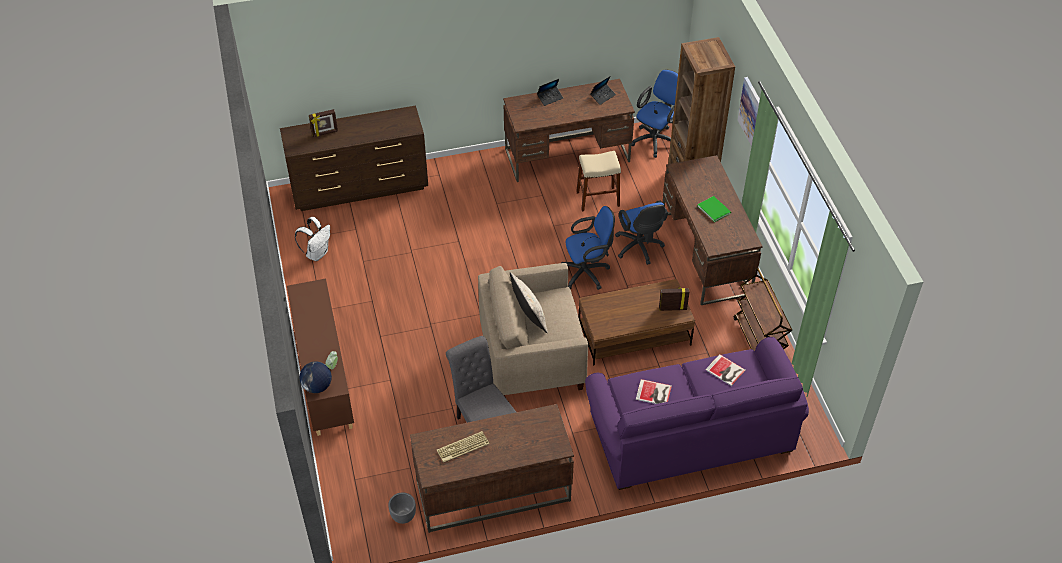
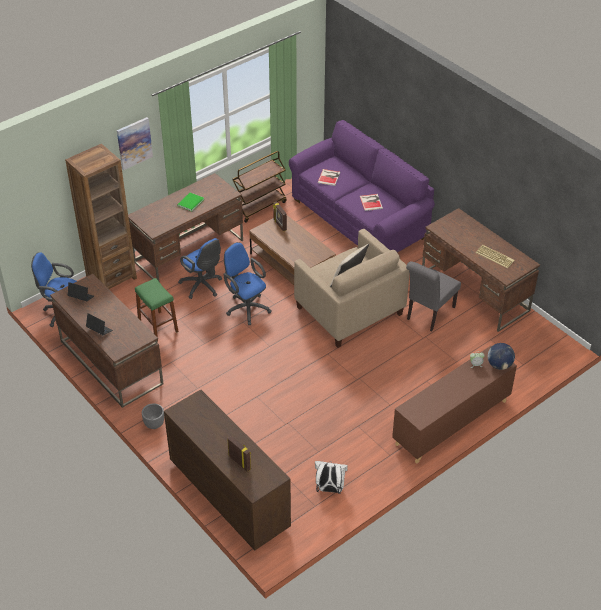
camera: 115 degrees left, 5 degrees down
grey planter [388,492,416,524] -> grey planter moved to [142,403,164,429]
beige stool [576,151,621,211] -> green stool [135,278,178,342]
blue office chair [615,200,668,265] -> blue office chair turned 90 degrees clockwise [178,238,222,299]

